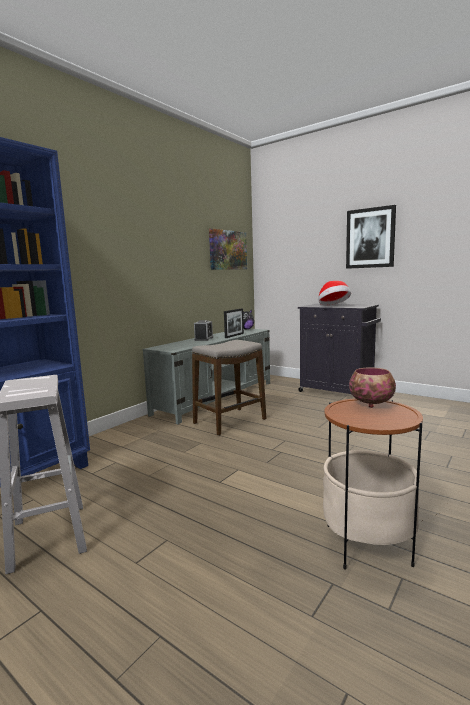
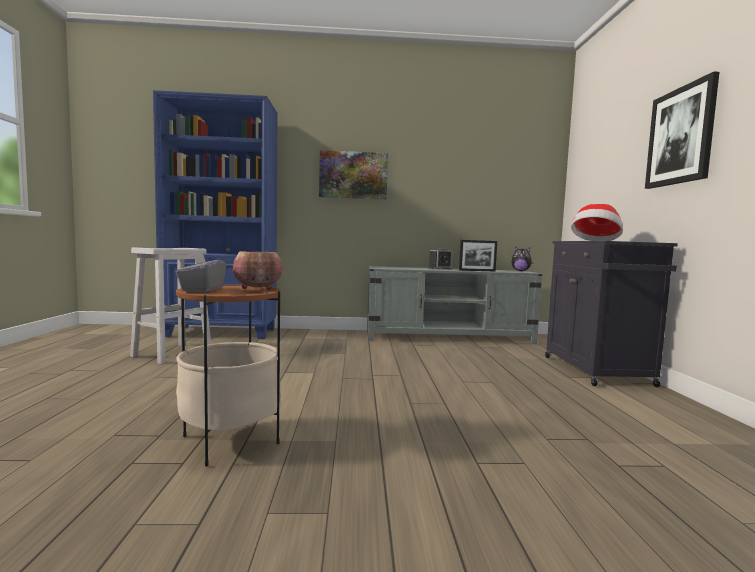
camera: 50 degrees right, 5 degrees down
stool [192,340,266,435] -> none
picture [209,229,247,270] -> picture moved to [319,150,388,200]
none -> grey tissue box [176,250,226,292]

